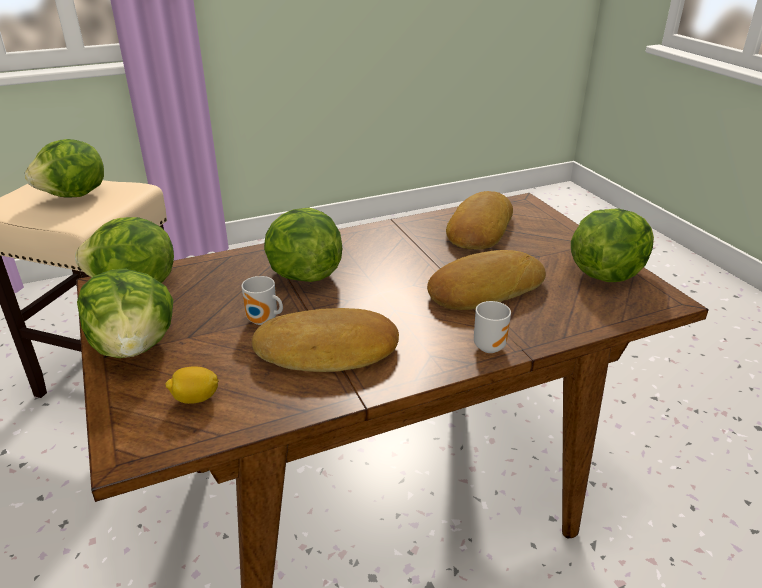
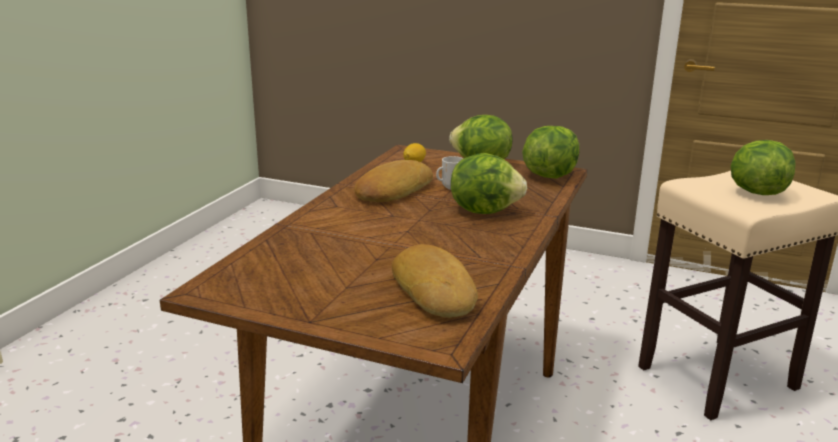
camera: 135 degrees right, 10 degrees down
bread [427,250,546,310] -> none
mug [474,301,511,353] -> none
lettuce [571,208,654,282] -> none

